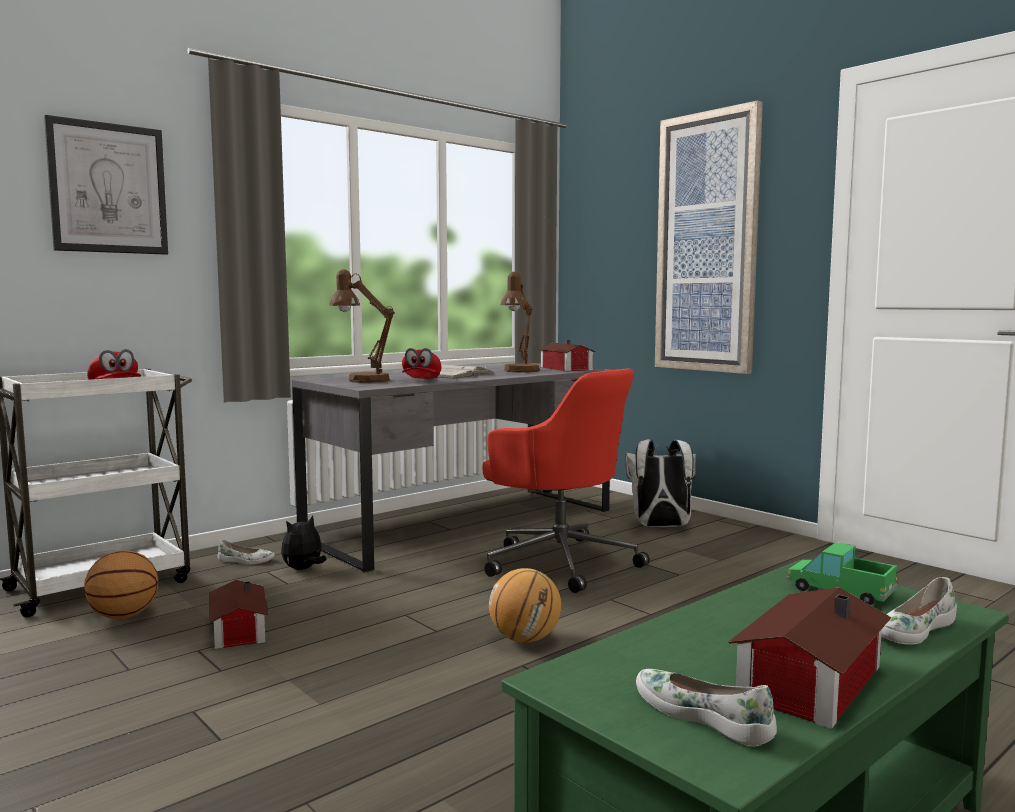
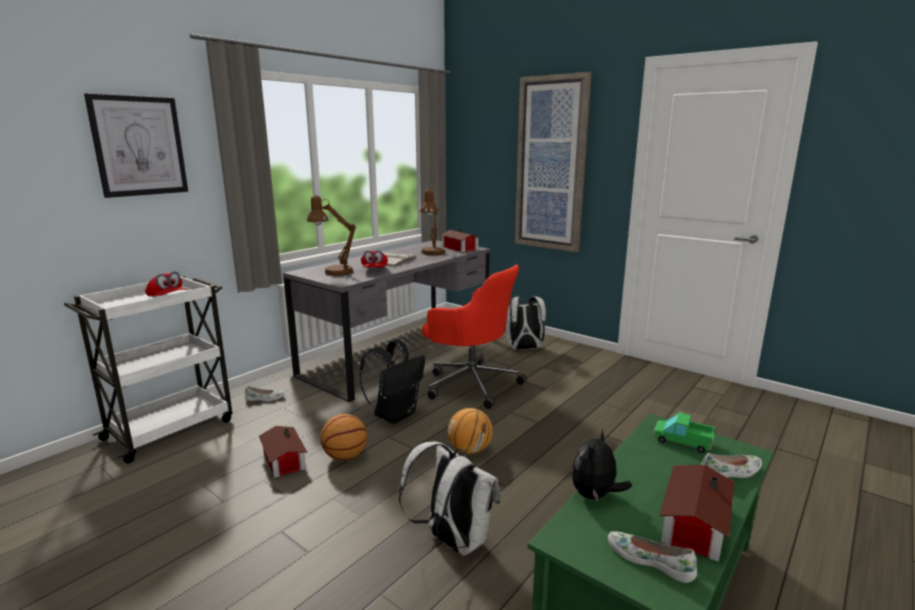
camera: 10 degrees left, 10 degrees up
basketball [84,550,158,619] -> basketball moved to [321,414,367,461]
plush toy [281,516,327,570] -> plush toy moved to [572,429,632,501]
white shoe [881,577,957,645] -> white shoe turned 150 degrees counterclockwise [701,453,762,478]
none -> black backpack [359,340,425,424]
none -> white backpack [399,441,500,556]

